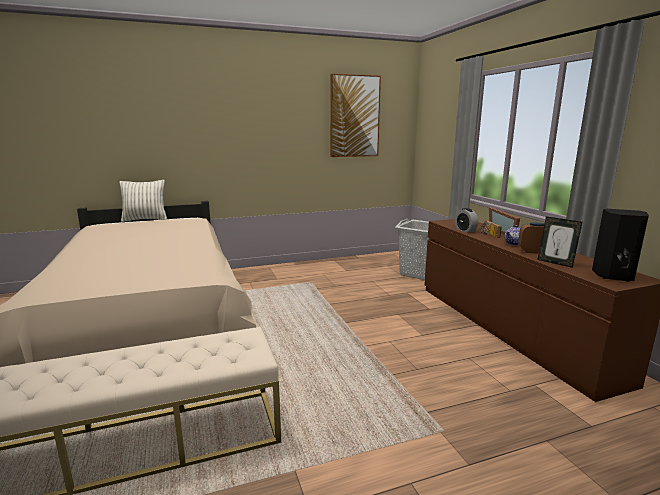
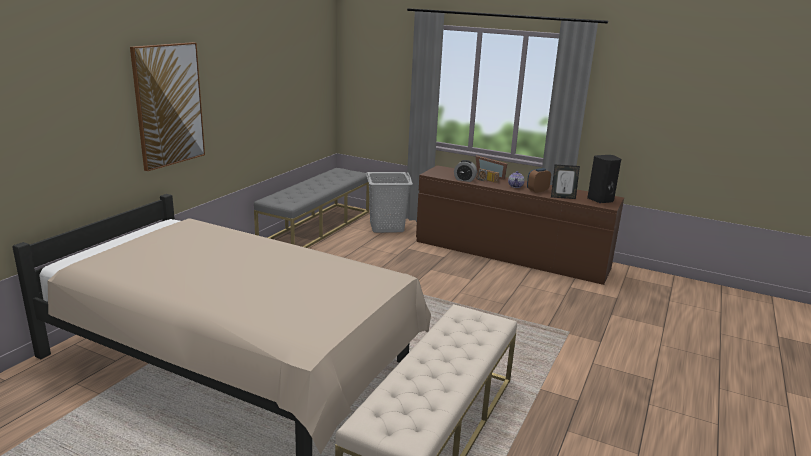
camera: 45 degrees left, 5 degrees up
pillow [119,180,167,222] -> none
picture [330,74,381,157] -> picture moved to [130,42,205,172]
none -> grey bench [254,168,369,248]

